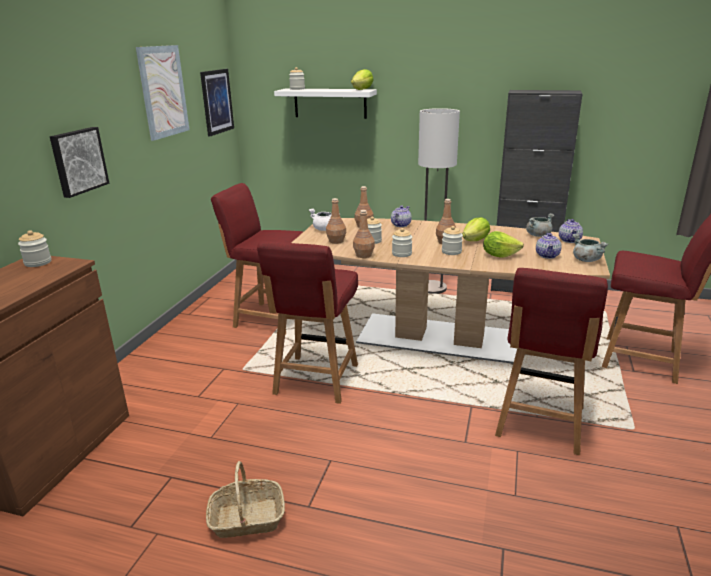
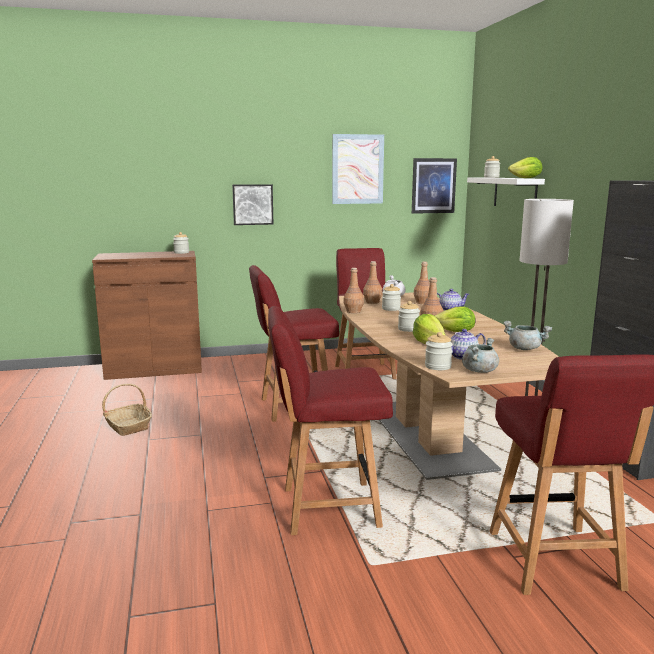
camera: 60 degrees right, 10 degrees down
jar [392,228,412,257] -> jar moved to [425,332,453,370]
teapot [559,219,583,243] -> none

